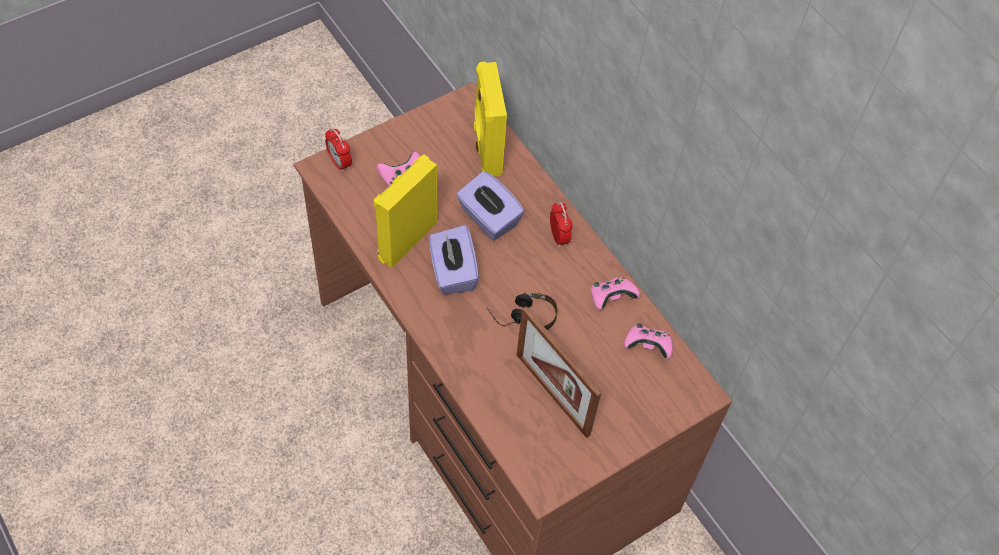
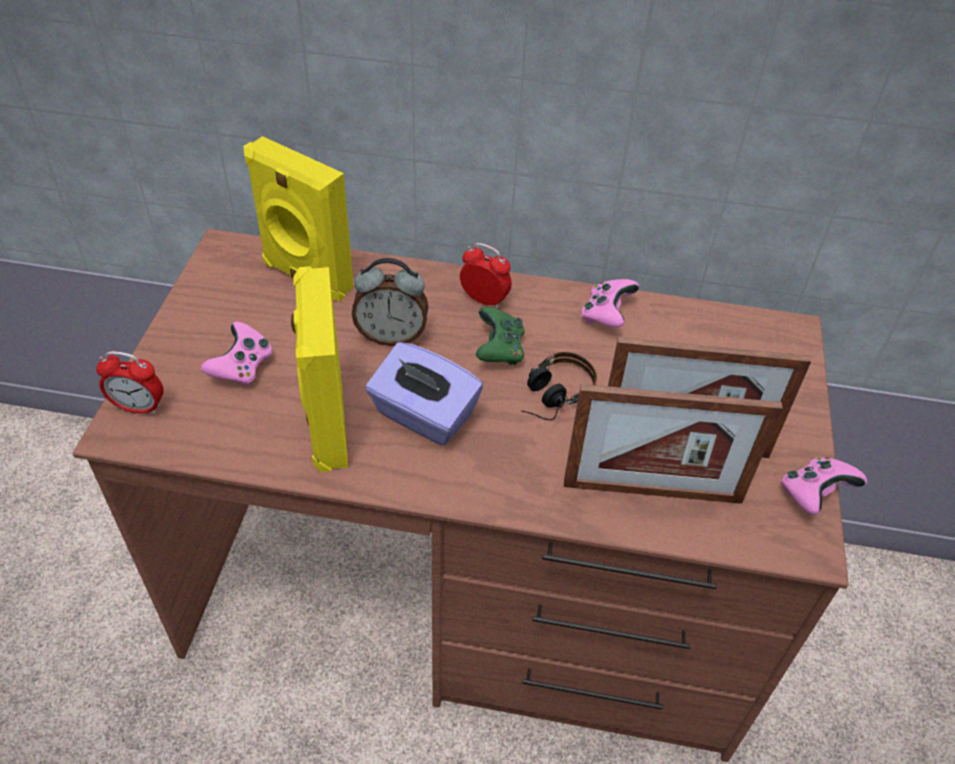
camera: 45 degrees left, 10 degrees down
purple tissue box [456,171,524,240] -> alarm clock [352,258,429,346]
pink game controller [624,323,673,359] -> pink game controller moved to [781,457,867,514]
none -> green game controller [476,307,524,365]
none -> picture frame [564,384,783,504]

